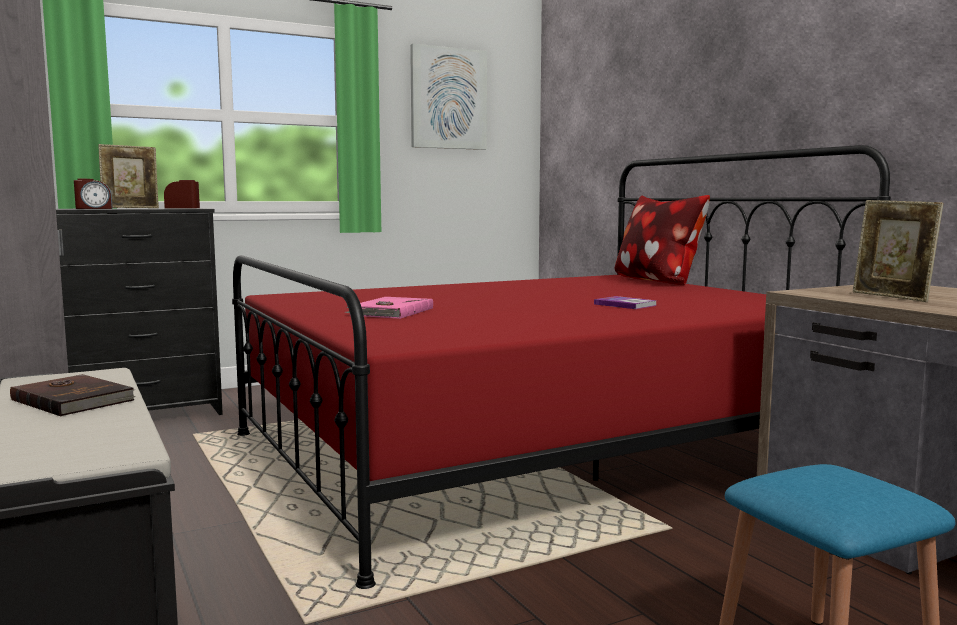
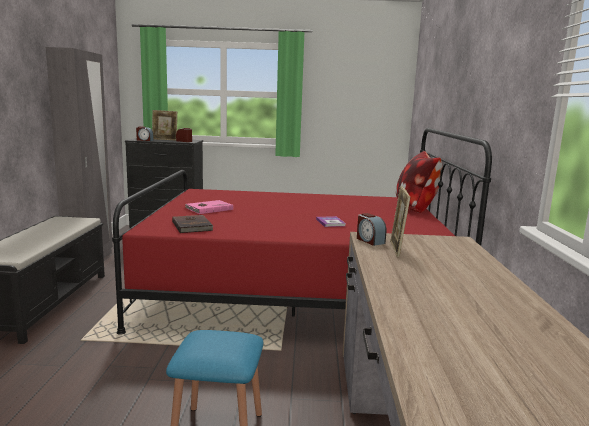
camera: 30 degrees right, 5 degrees up
brown book [10,374,136,416] -> brown book moved to [172,215,213,233]
picture [410,44,487,150] -> none
none -> alarm clock [357,213,386,246]

